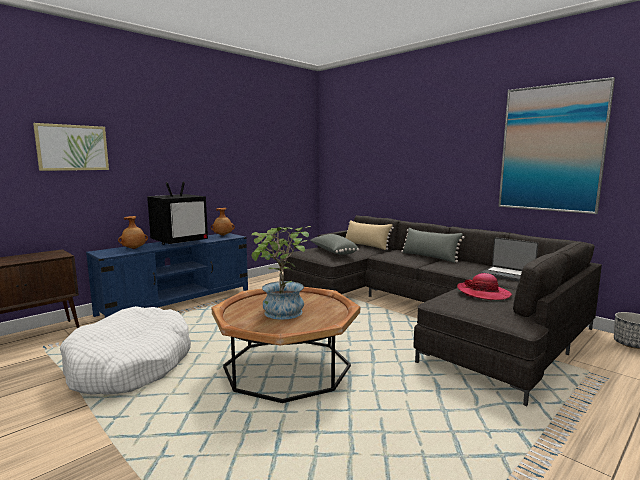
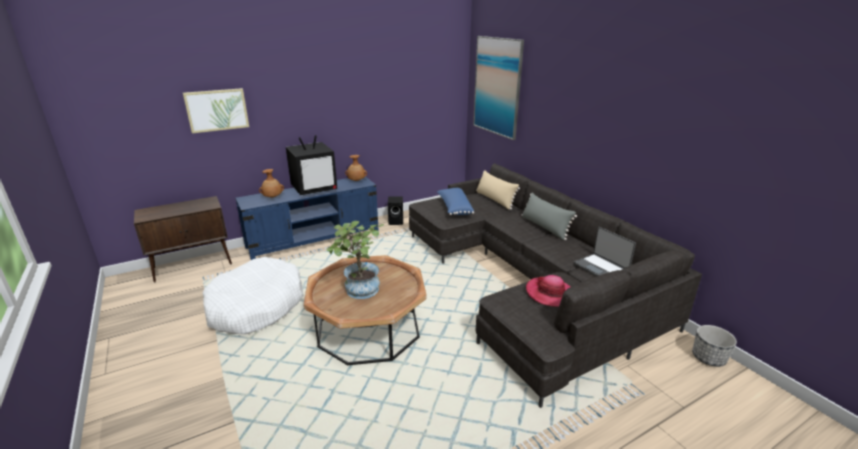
camera: 15 degrees right, 15 degrees up
grey pillow [310,234,359,255] -> blue pillow [437,188,474,215]
picture [498,77,615,214] -> picture moved to [473,36,524,140]
none -> black speaker [388,196,403,225]

